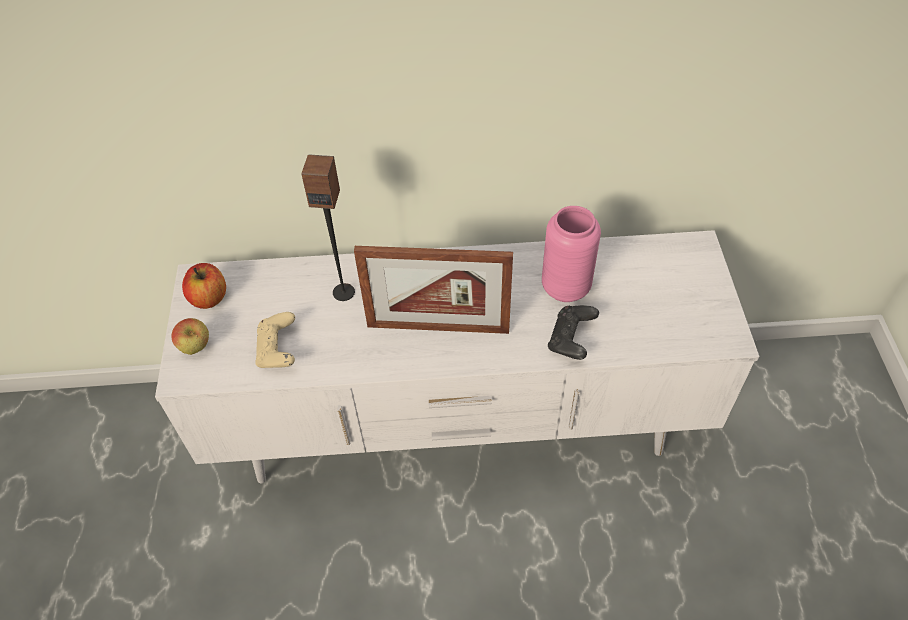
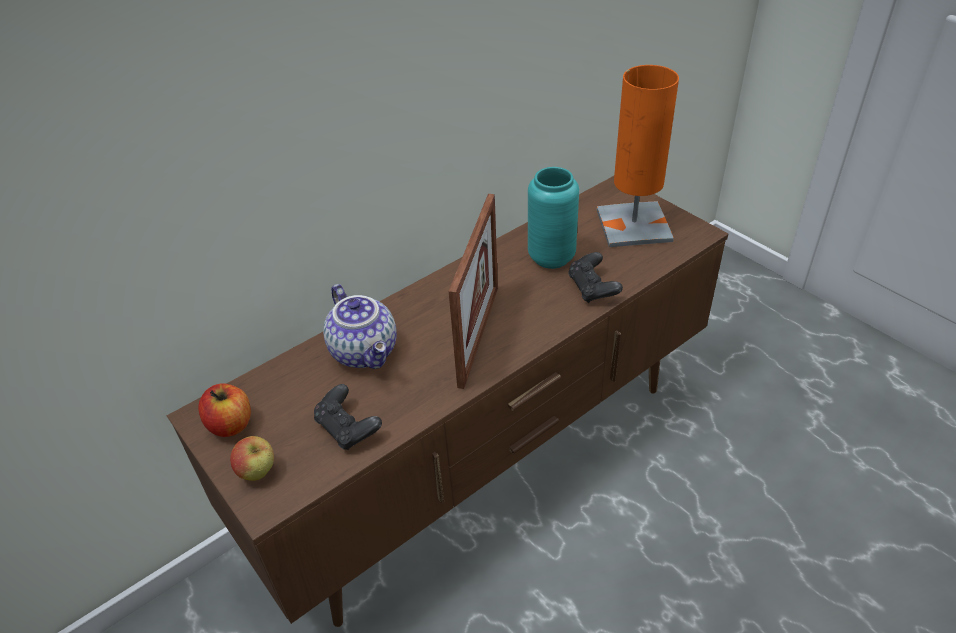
camera: 35 degrees left, 10 degrees down
white tv stand [155,230,760,484] -> brown tv stand [167,176,729,627]
beige game controller [255,312,295,368] -> black game controller [314,384,382,450]
speaker [301,154,355,301] -> teapot [323,284,397,369]
picture frame [354,246,513,334] -> picture frame turned 45 degrees counterclockwise [449,194,498,389]
pink vase [542,206,601,302] -> turquoise vase [528,167,579,269]
none -> orange table lamp [597,65,679,247]

